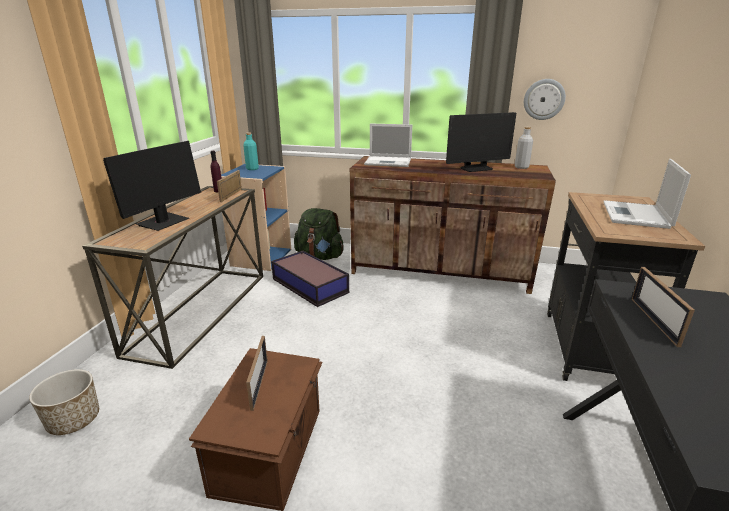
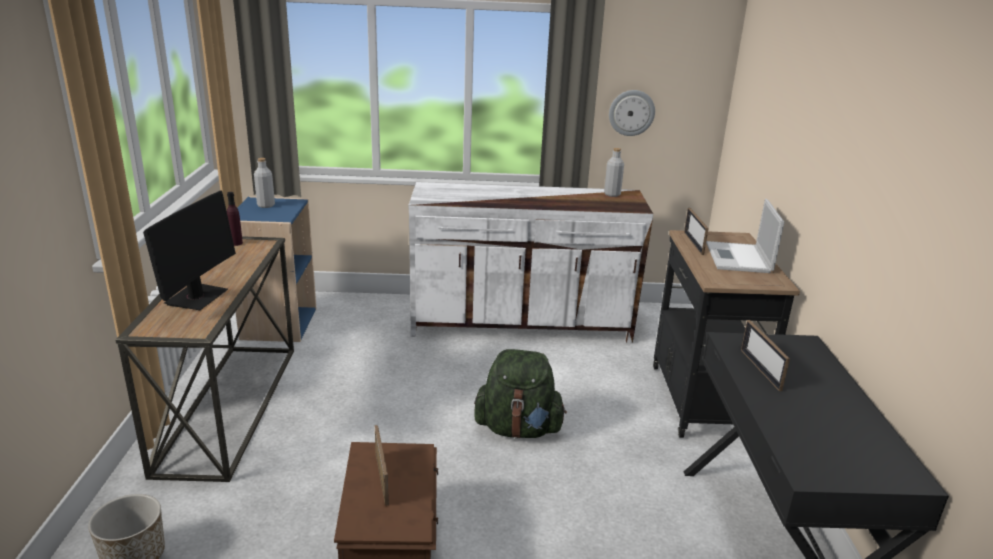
camera: 15 degrees left, 0 degrees up
picture frame [217,170,242,202] -> picture frame moved to [684,208,709,255]
turquoise bottle [243,132,259,170] -> grey bottle [254,158,275,208]
storage box [271,251,349,307] -> none
green backpack [294,208,344,260] -> green backpack moved to [474,349,567,438]
brown cabinet [349,156,556,294] -> white cabinet [409,182,653,343]
laptop [364,123,412,167] -> none
monitor [446,112,516,172] -> none

